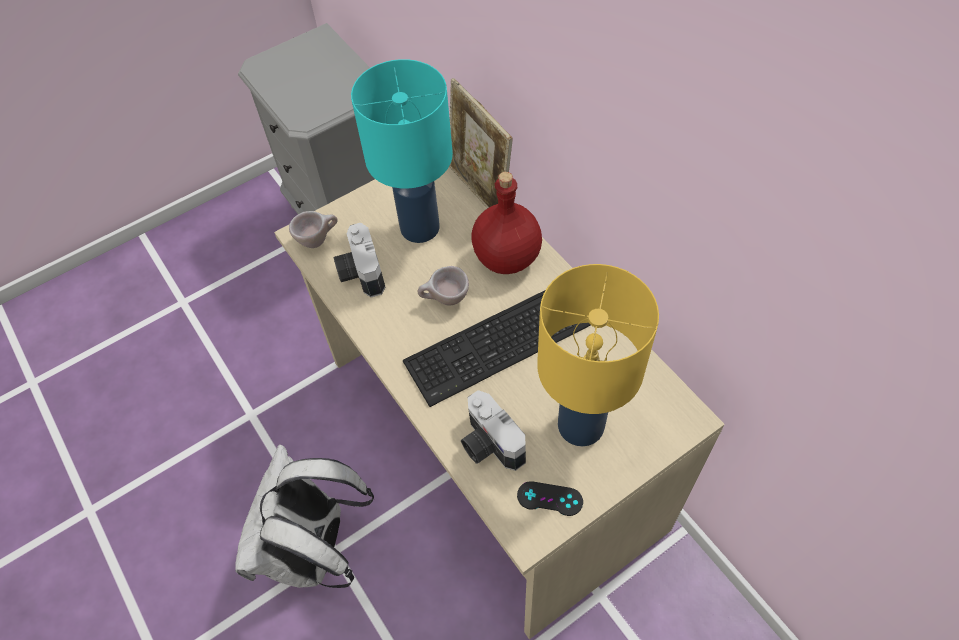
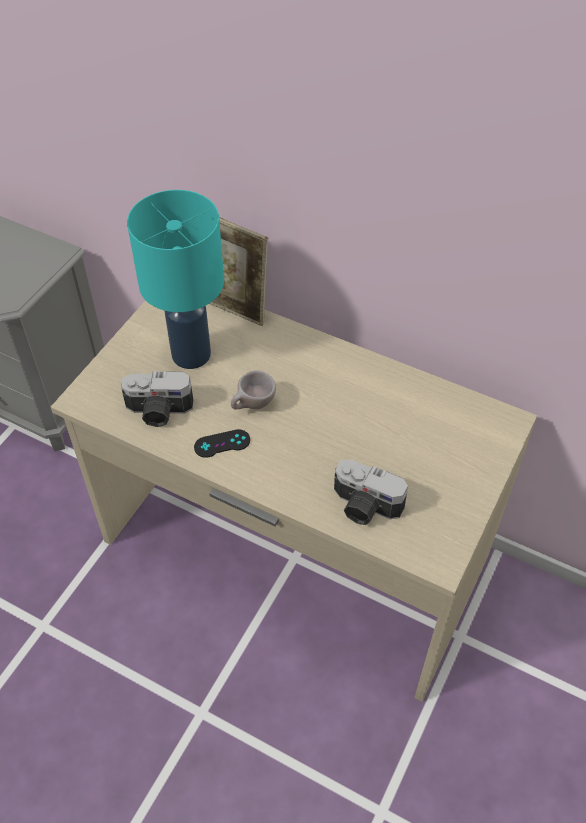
camera: 30 degrees left, 5 degrees down
white backpack [235,445,374,588] -> none
beige cup [289,211,338,248] -> none
camera [334,223,385,297] -> camera turned 45 degrees counterclockwise [121,371,194,427]
keyboard [403,291,591,407] -> none
red bottle [471,172,542,274] -> none
black game controller [517,481,583,516] -> black game controller moved to [194,429,250,458]
yellow table lamp [537,264,659,446] -> none

